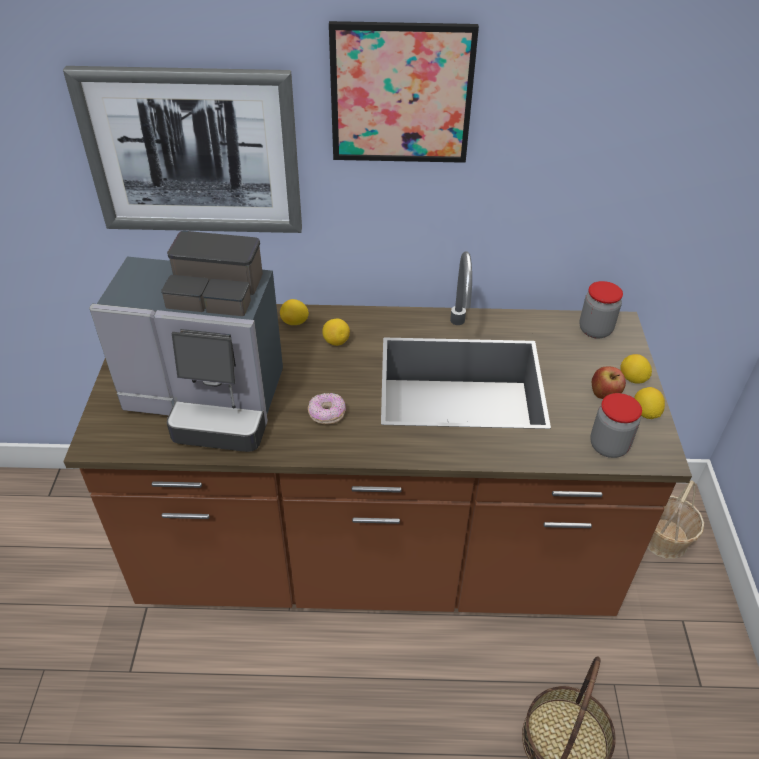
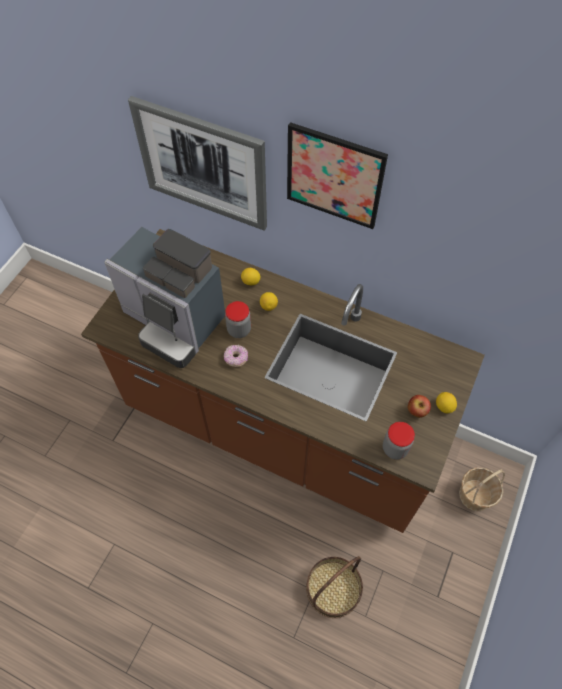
camera: 25 degrees right, 15 degrees up
jar [579,281,623,339] -> jar moved to [225,301,251,338]
lemon [634,387,665,419] -> none

